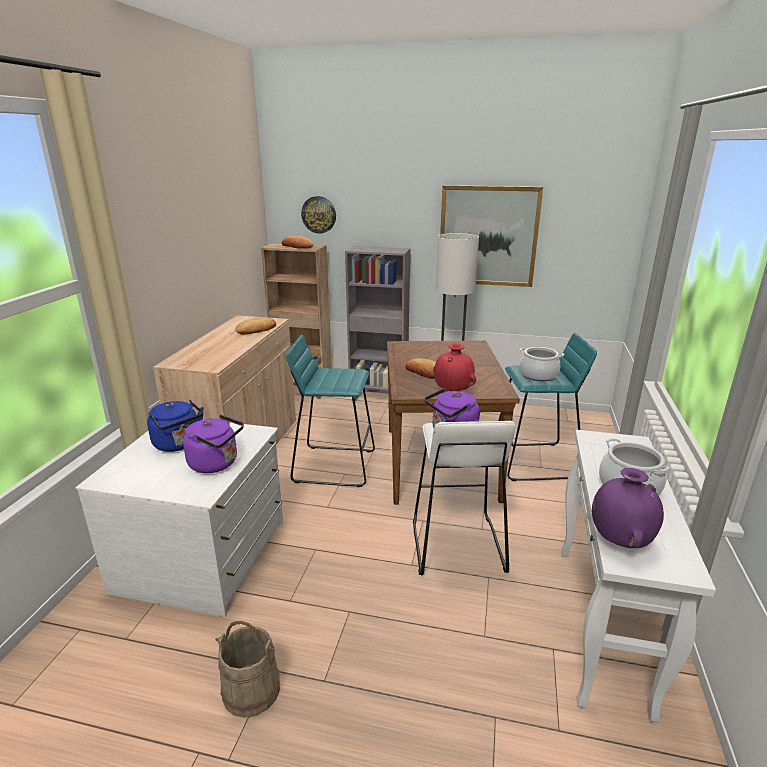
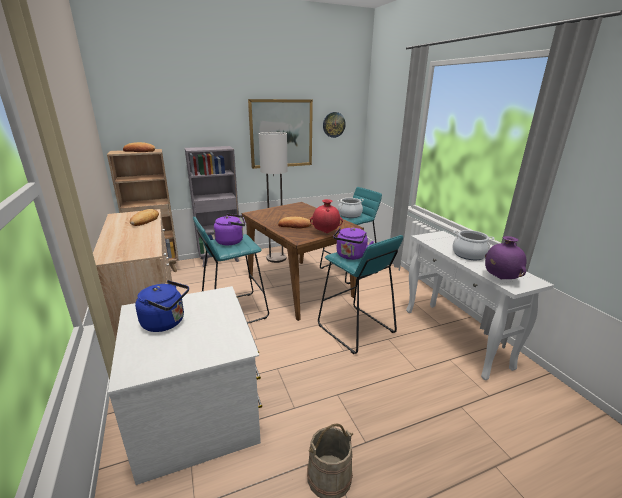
camera: 35 degrees left, 0 degrees up
purple kettle [183,415,244,473] -> purple kettle moved to [214,214,245,245]
wall clock [301,196,336,234] -> wall clock moved to [323,112,346,138]
white stool [413,421,516,575] -> turquoise stool [318,235,403,354]

